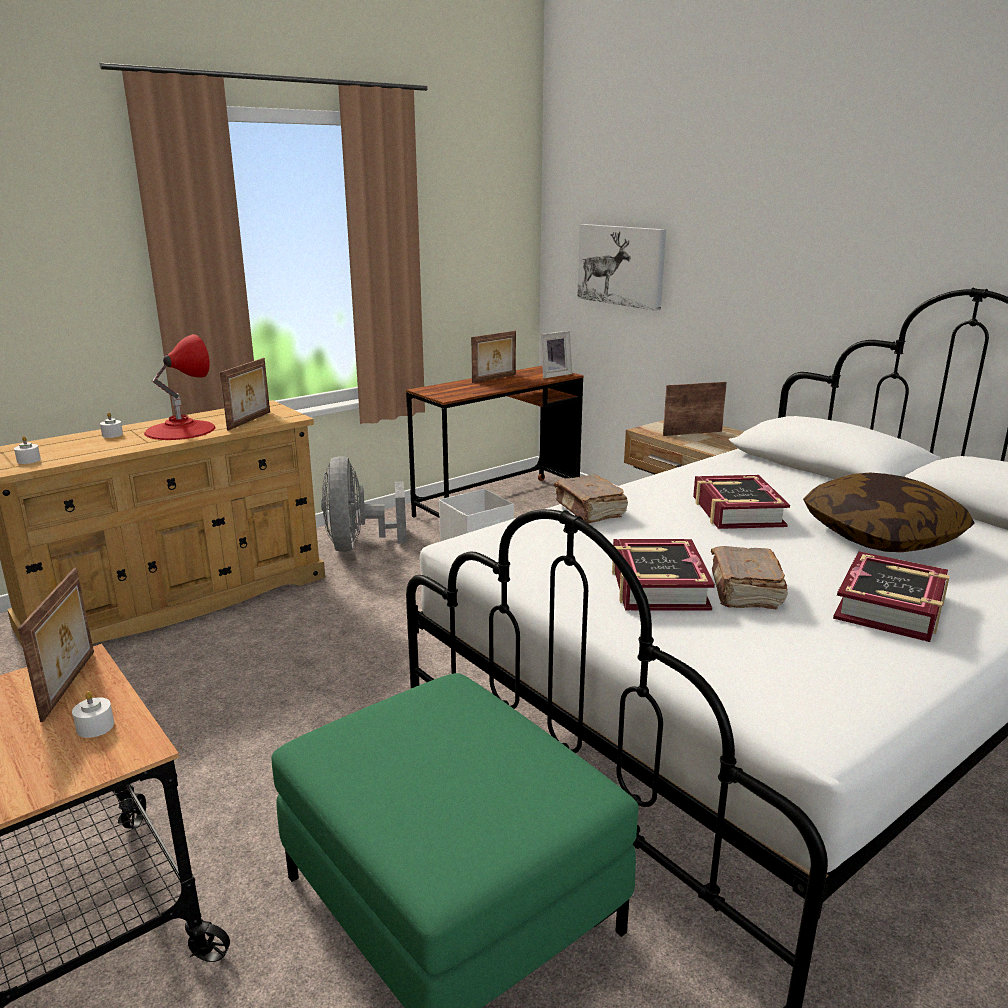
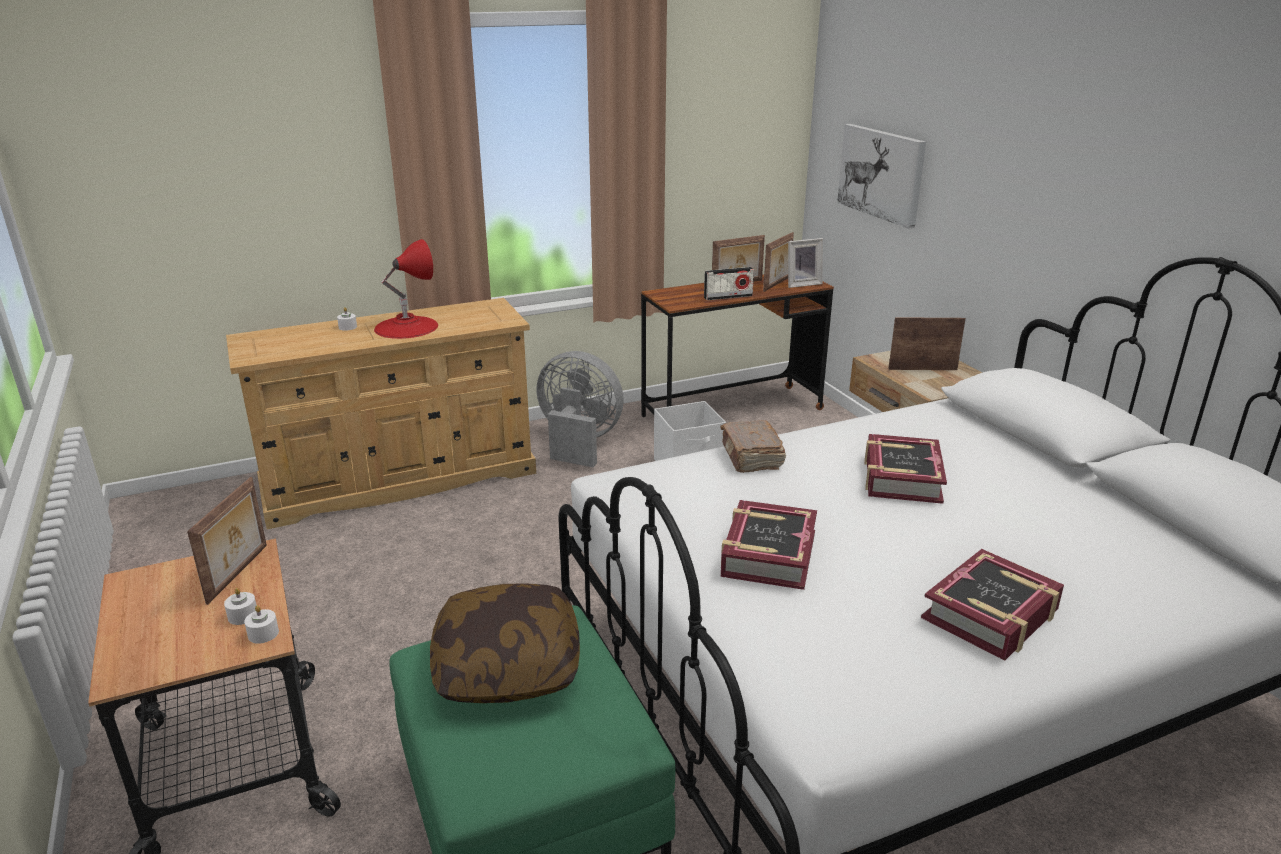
camera: 15 degrees right, 5 degrees up
white candle [14,436,41,464] -> white candle moved to [244,605,279,644]
picture frame [220,358,270,431] -> picture frame moved to [763,232,794,292]
grey fan [321,456,407,552] -> grey fan turned 105 degrees clockwise [537,351,624,467]
brown book [711,546,788,609] -> none
pillow [803,473,975,552] -> pillow moved to [430,583,580,703]
none -> radio [704,267,754,300]

